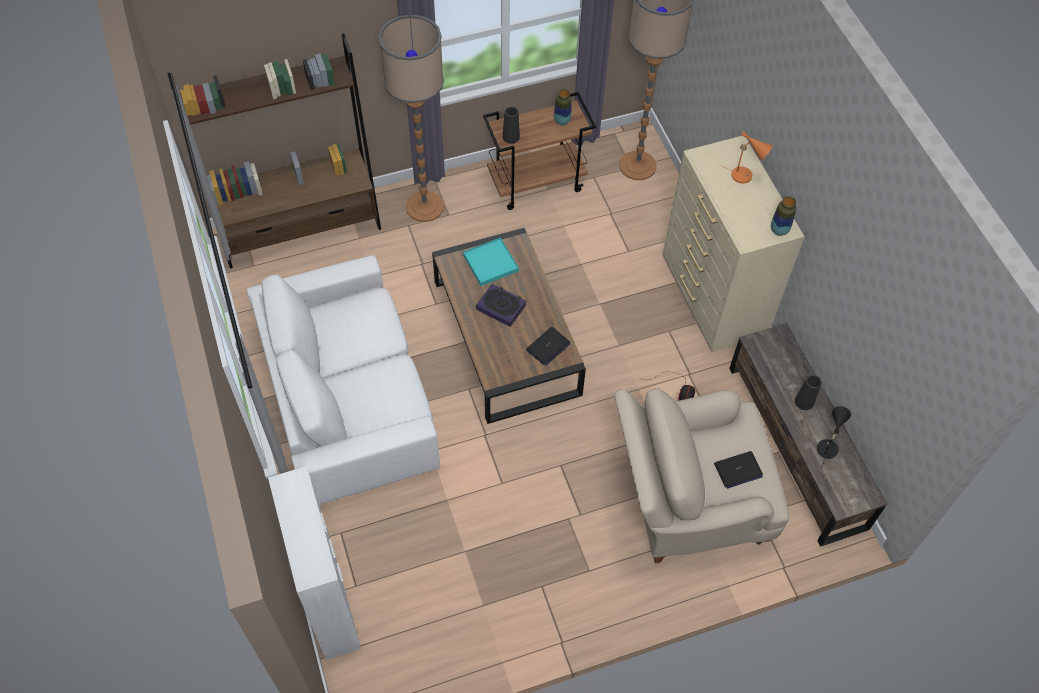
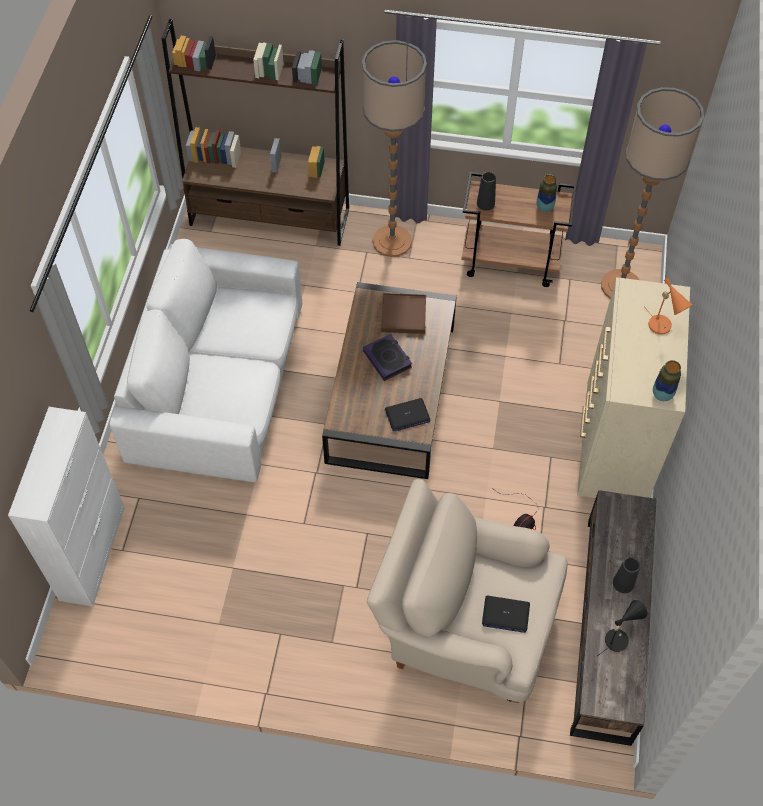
camera: 30 degrees right, 0 degrees up
turquoise tray [463,237,519,286] -> brown tray [381,293,426,334]

